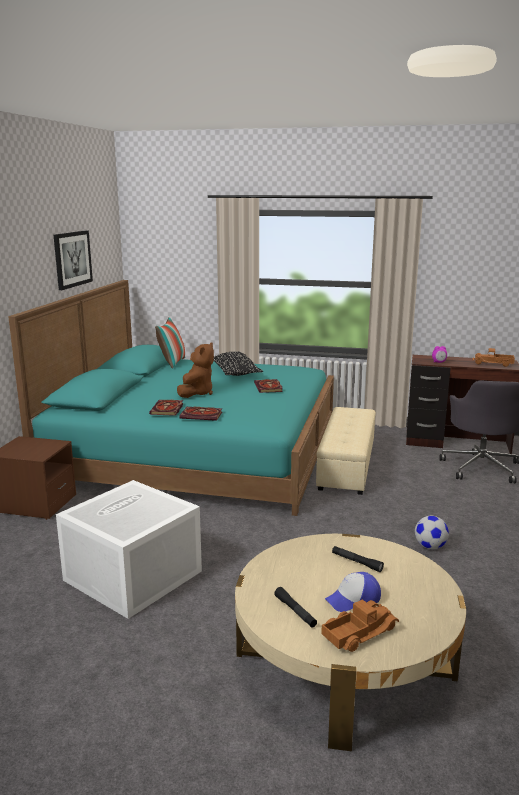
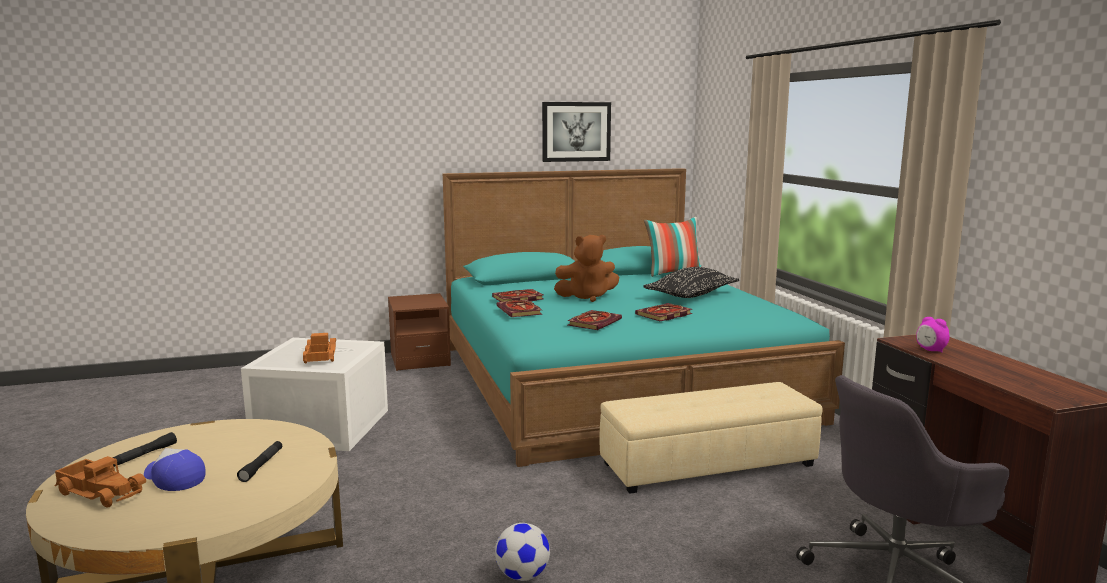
camera: 60 degrees right, 5 degrees down
toy truck [472,348,515,367] -> toy truck moved to [303,333,336,364]
none -> book [567,310,622,330]

